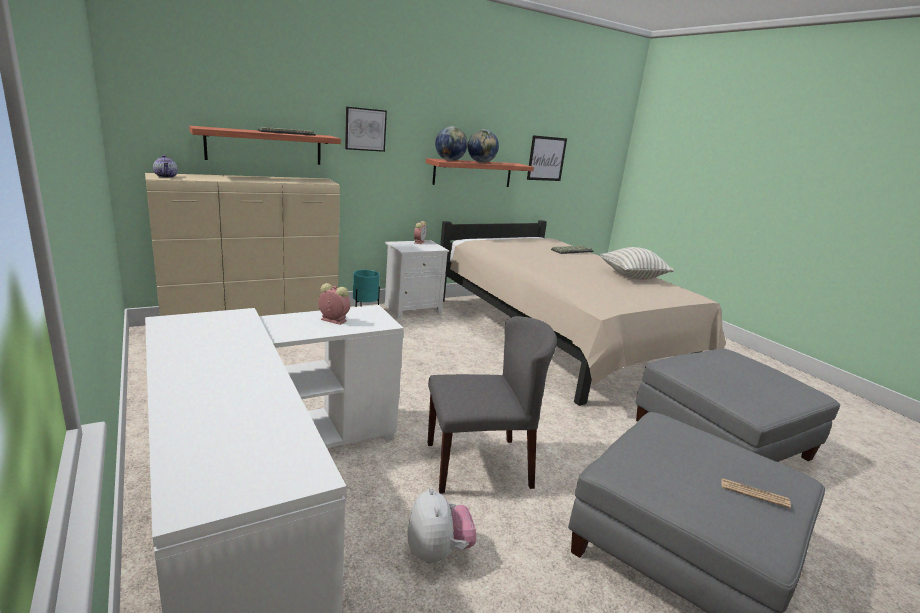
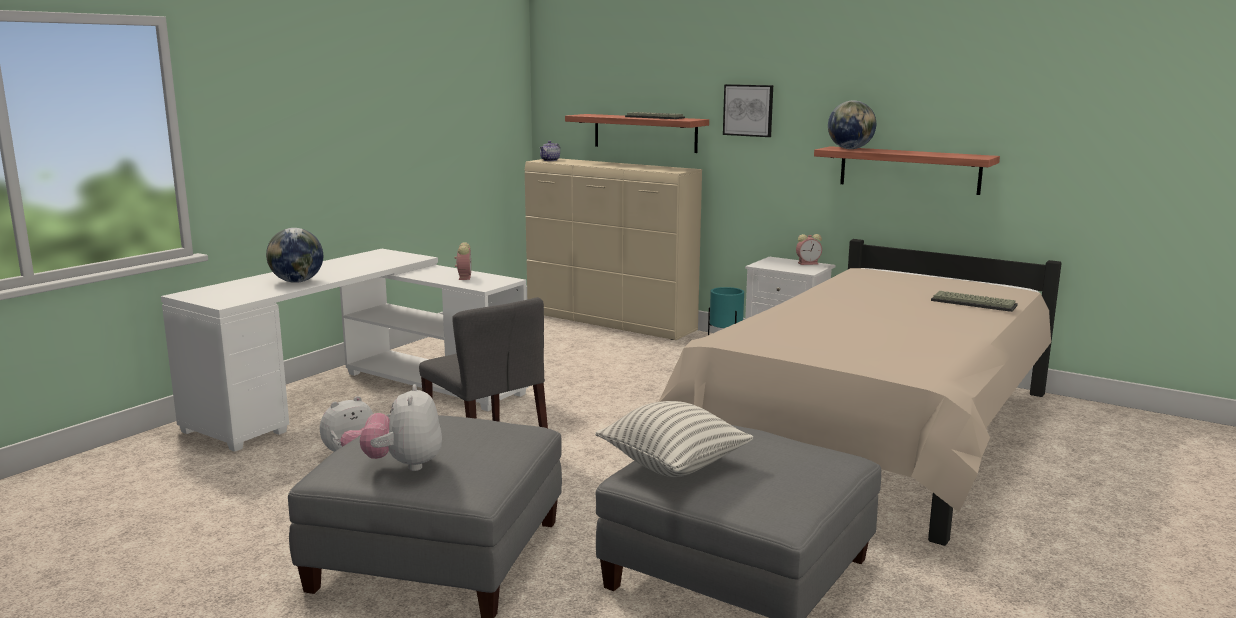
camera: 65 degrees right, 5 degrees down
globe [467,129,499,163] -> globe moved to [266,228,323,283]
picture [527,135,567,181] -> none
pillow [600,247,674,280] -> pillow moved to [595,401,753,477]
newspaper [721,478,791,509] -> plush toy [360,384,442,471]

